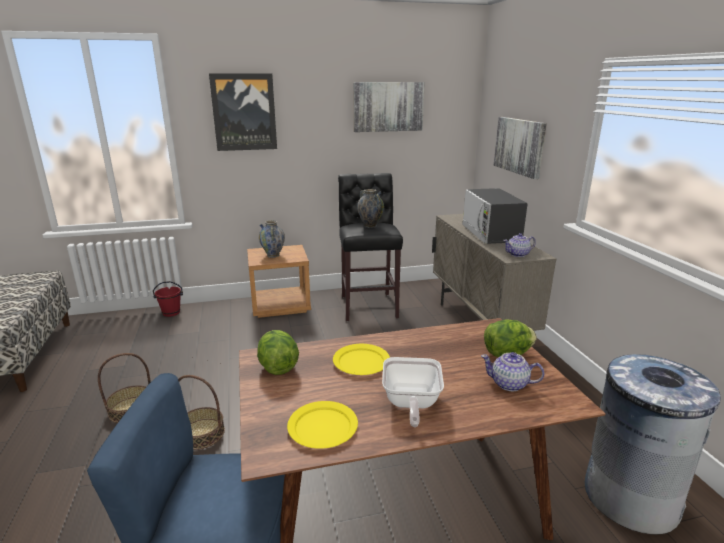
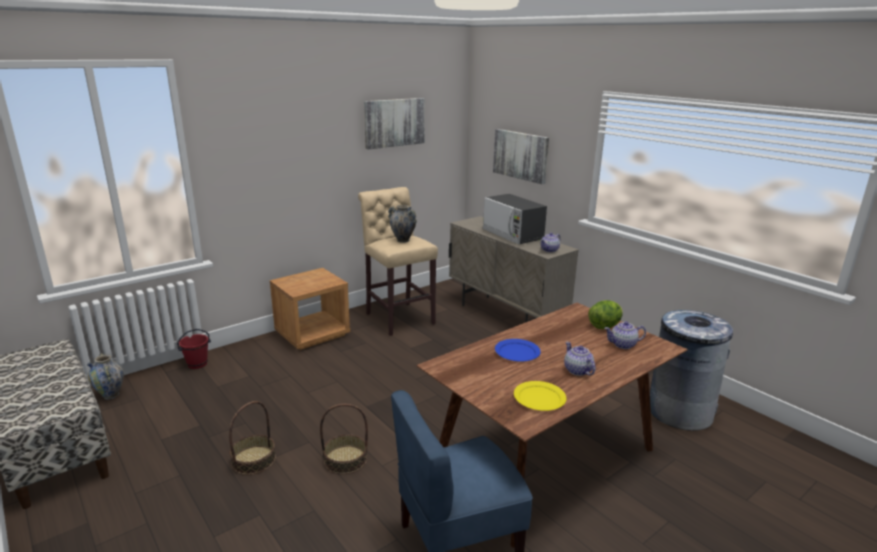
camera: 25 degrees left, 0 degrees up
picture [209,73,277,151] -> none
lettuce [257,330,299,375] -> none
vase [259,220,285,258] -> vase moved to [87,353,124,400]
yellow plate [333,344,390,375] -> blue plate [495,339,541,361]
black stool [338,173,403,321] -> beige stool [358,187,438,336]
frying pan [382,357,444,427] -> teapot [564,342,596,376]

